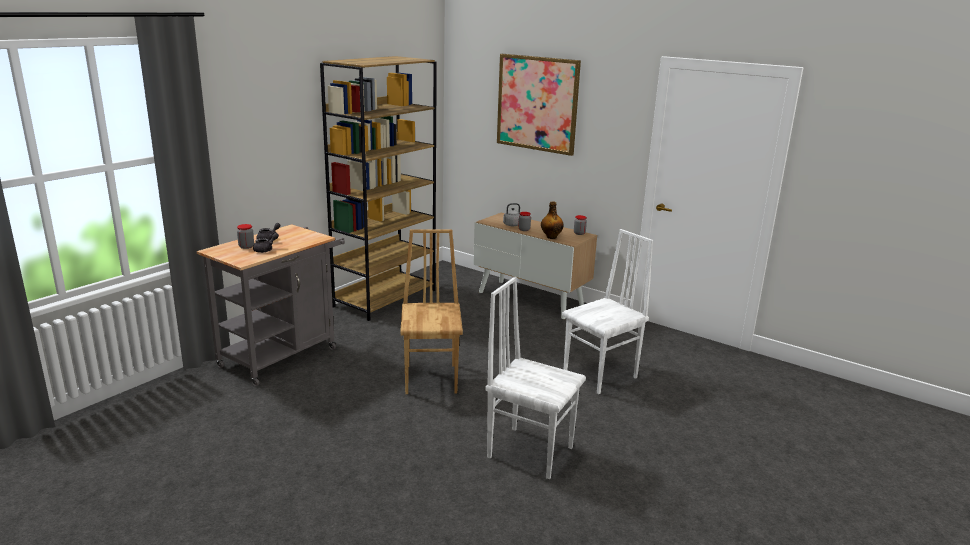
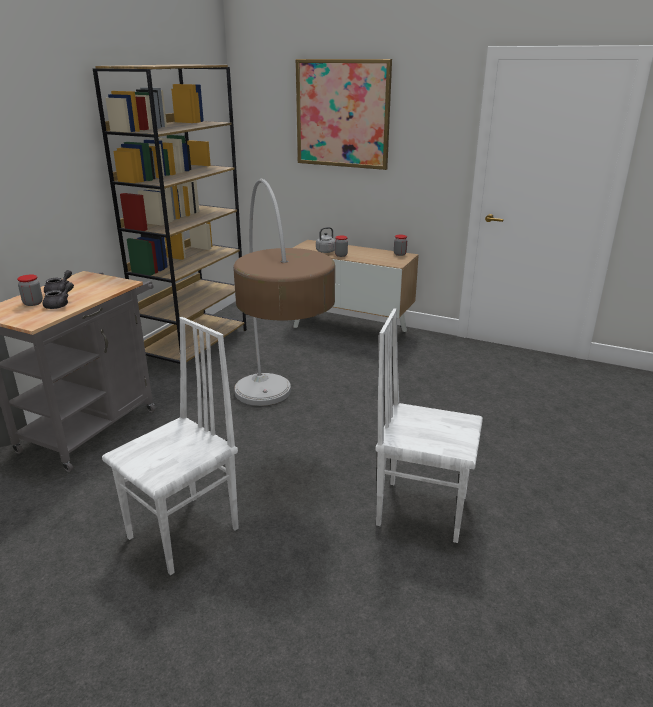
camera: 10 degrees left, 5 degrees up
brown chair [400,229,463,394] -> floor lamp [233,179,335,406]
bottle [541,202,564,239] -> none
white chair [562,229,653,394] -> white chair moved to [102,317,239,575]

